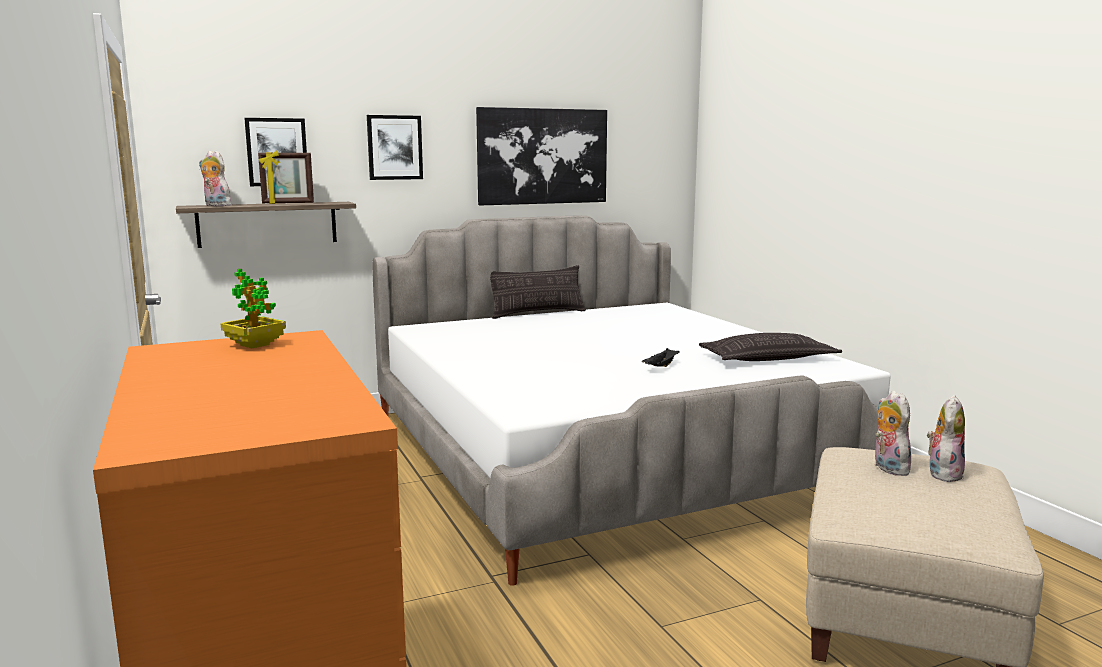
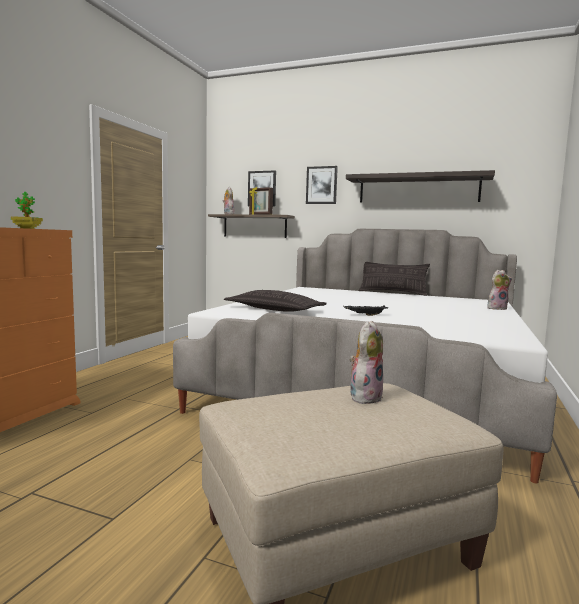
camera: 45 degrees right, 5 degrees down
picture [476,107,607,205] -> shelf [346,170,495,202]
pillow [699,333,842,361] -> pillow moved to [224,290,327,312]
plush toy [927,395,965,482] -> plush toy moved to [487,270,512,310]

